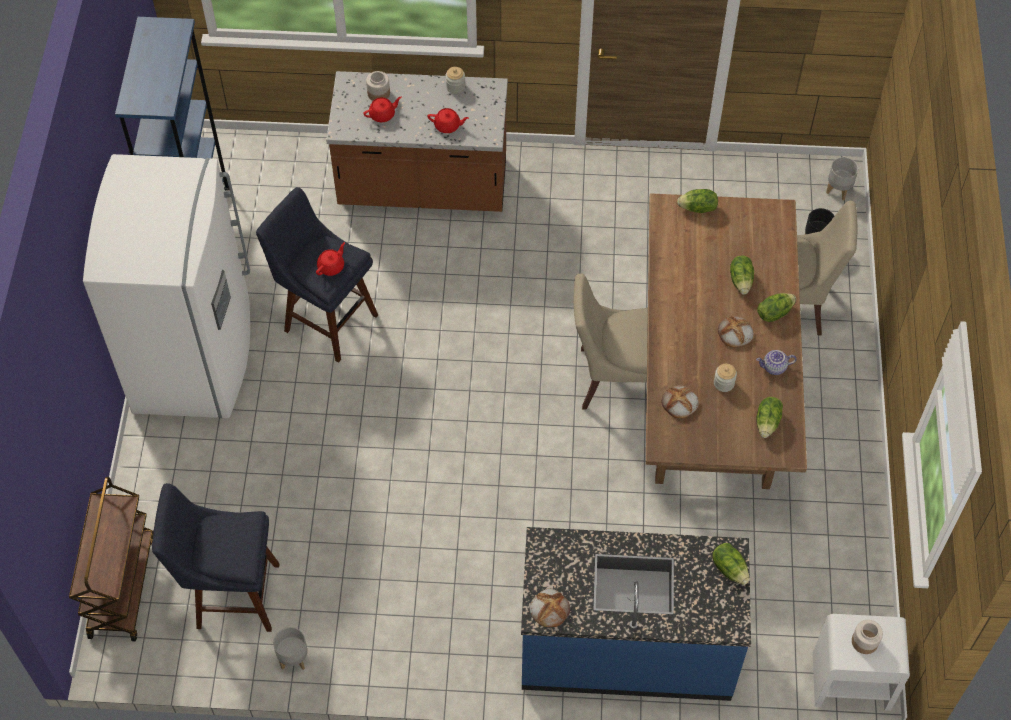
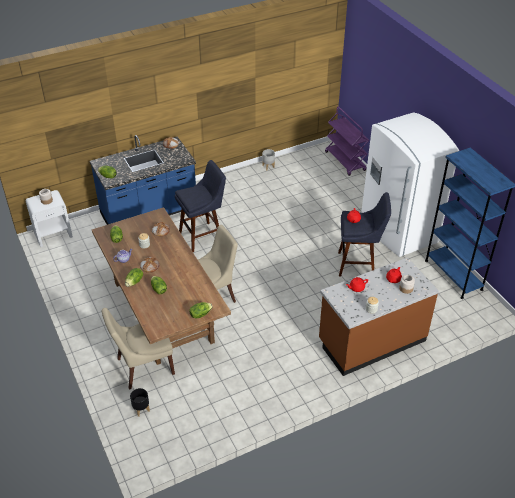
camera: 150 degrees right, 15 degrees down
brown cart [69,477,154,641] -> purple cart [325,106,369,176]
blue stool [152,483,280,632] -> blue stool moved to [175,160,226,252]
grey planter [826,157,858,200] -> none

